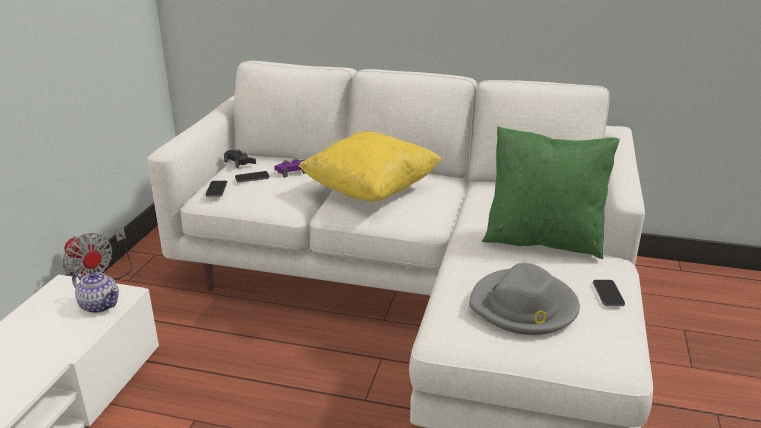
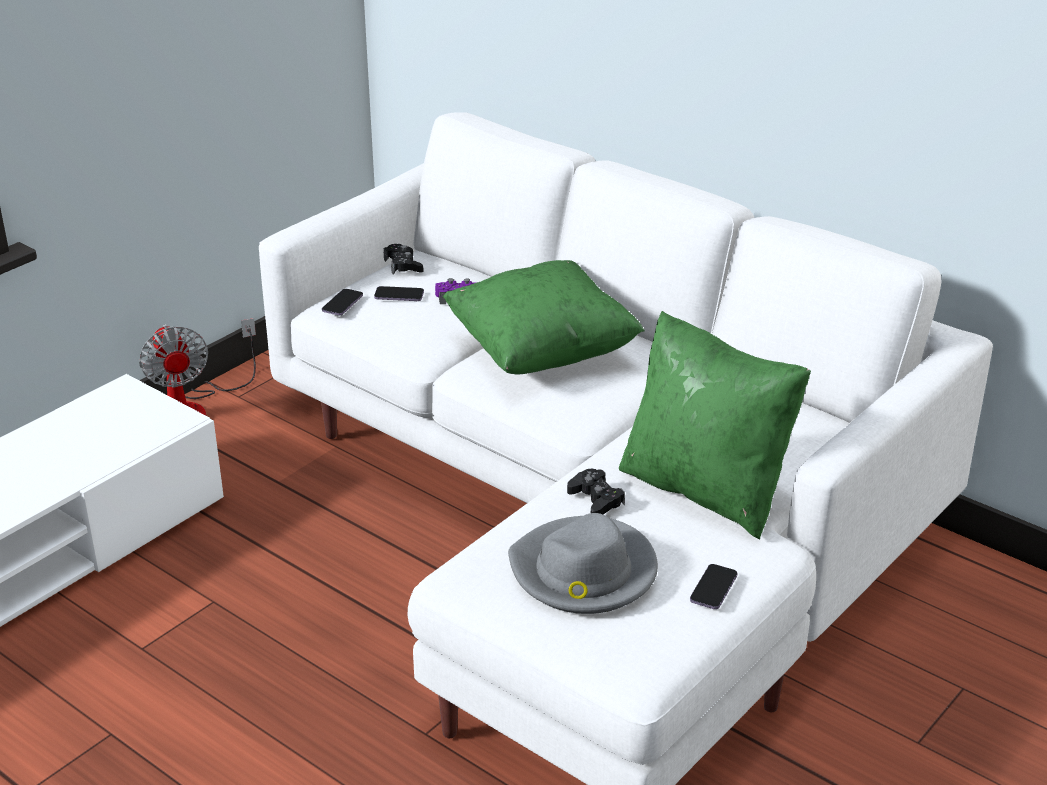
camera: 25 degrees right, 5 degrees up
teapot [72,272,119,313] -> none
yellow pillow [299,131,442,202] -> green pillow [443,260,645,374]
none -> black game controller [567,469,625,514]

